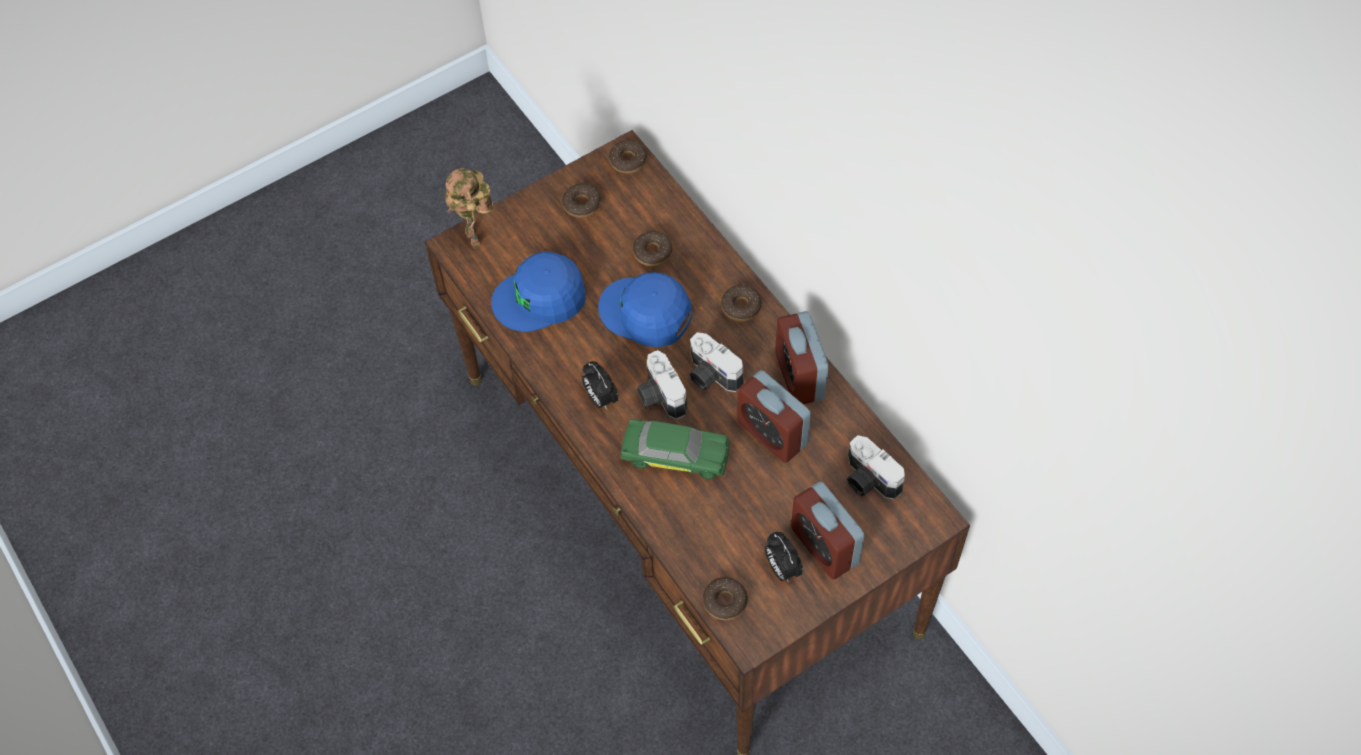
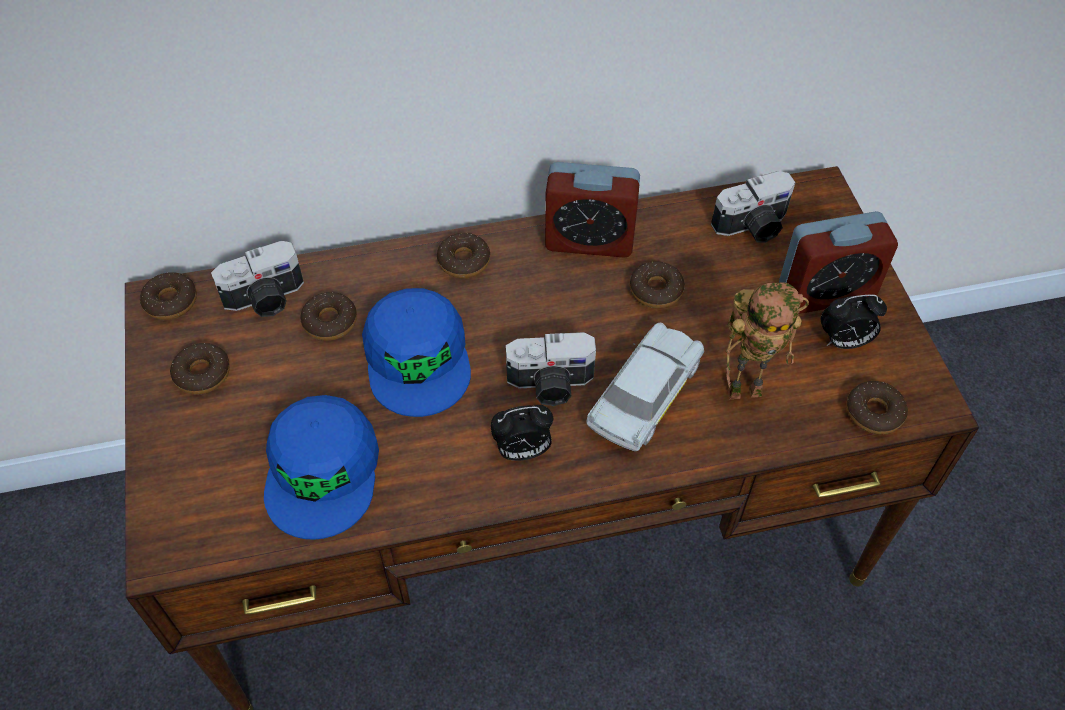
camera: 70 degrees left, 5 degrees down
toy robot [445,168,493,249] -> toy robot moved to [726,282,809,399]
blue cap [598,272,692,347] -> blue cap turned 60 degrees counterclockwise [362,288,471,417]
green toy car [621,419,729,479] -> white toy car [586,323,704,452]
camera [689,332,743,392] -> camera moved to [211,241,304,317]
alarm clock [737,370,811,463] -> donut [630,261,685,308]

